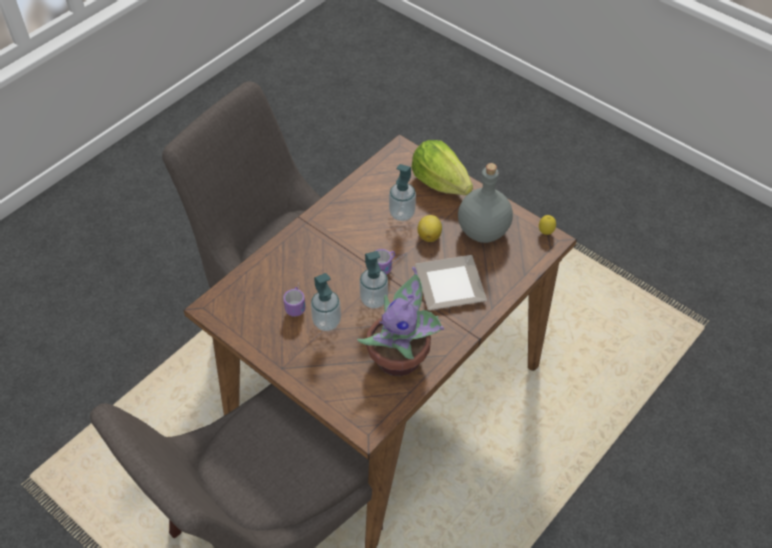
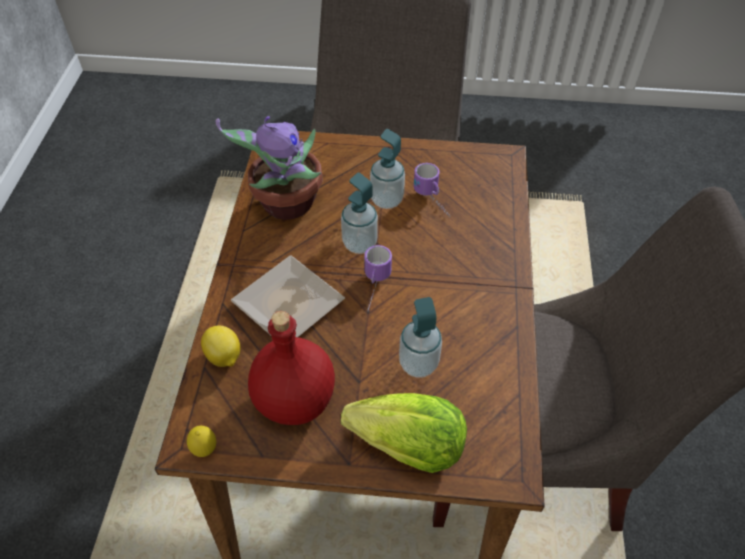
camera: 145 degrees right, 0 degrees up
lemon [417,215,442,242] -> lemon moved to [201,326,241,367]
grey bottle [458,163,513,243] -> red bottle [248,311,335,425]

